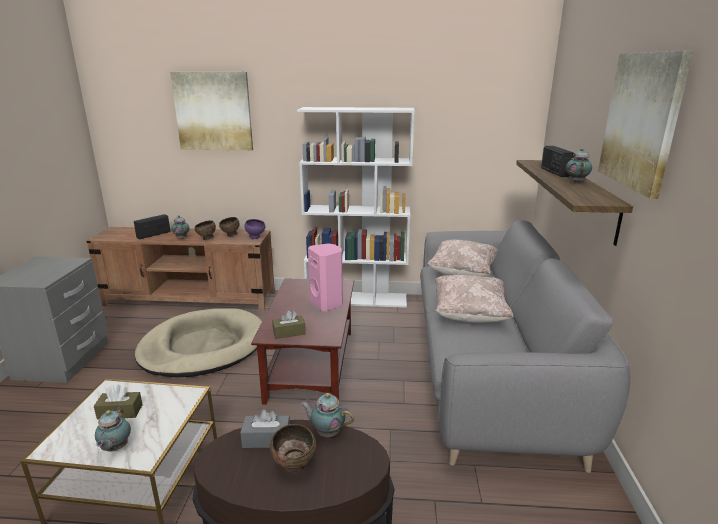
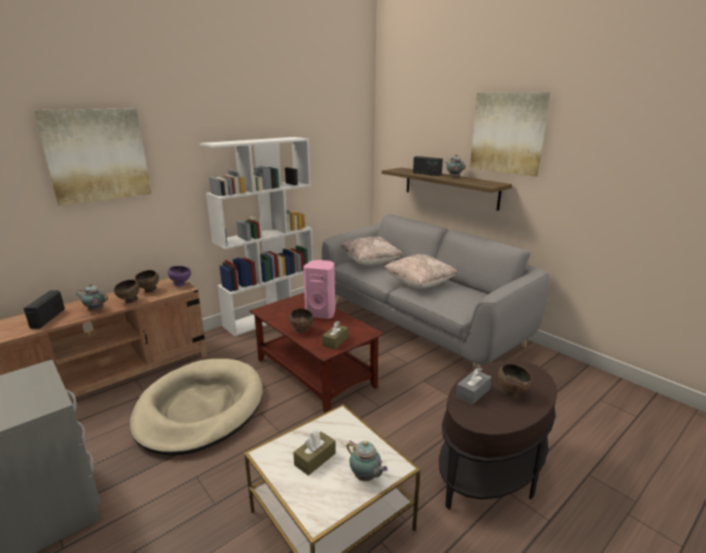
camera: 45 degrees left, 0 degrees up
teapot [300,393,354,437] -> none
none -> brown bowl [289,308,314,333]

